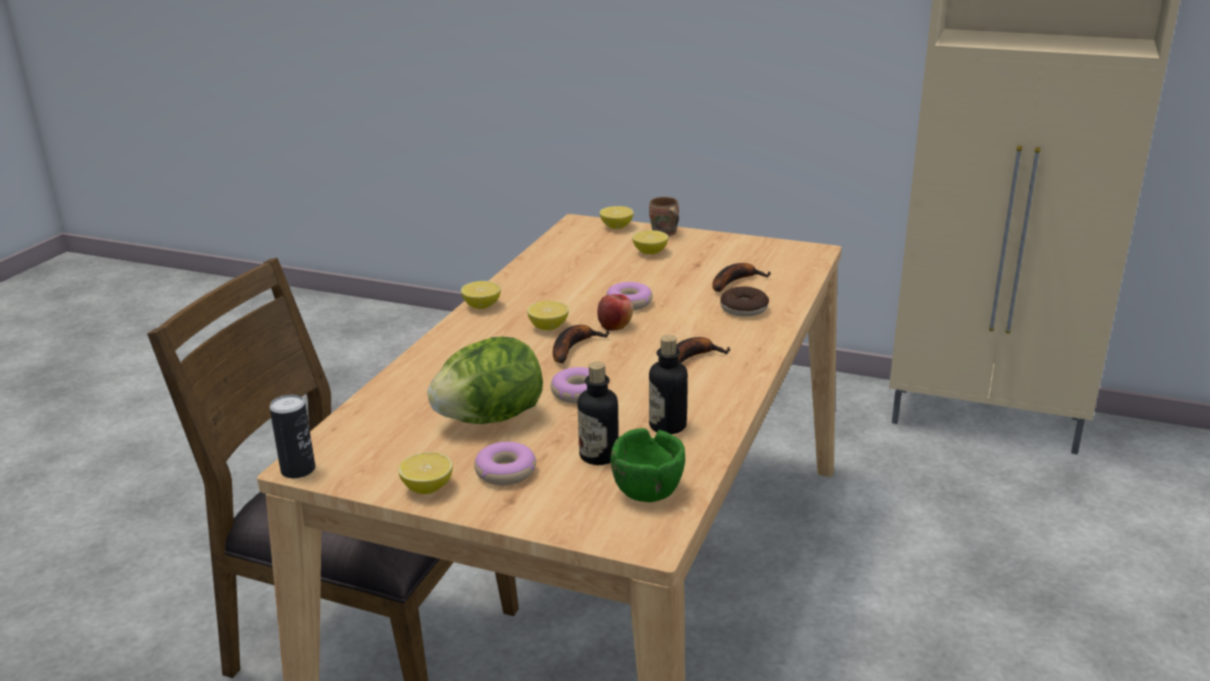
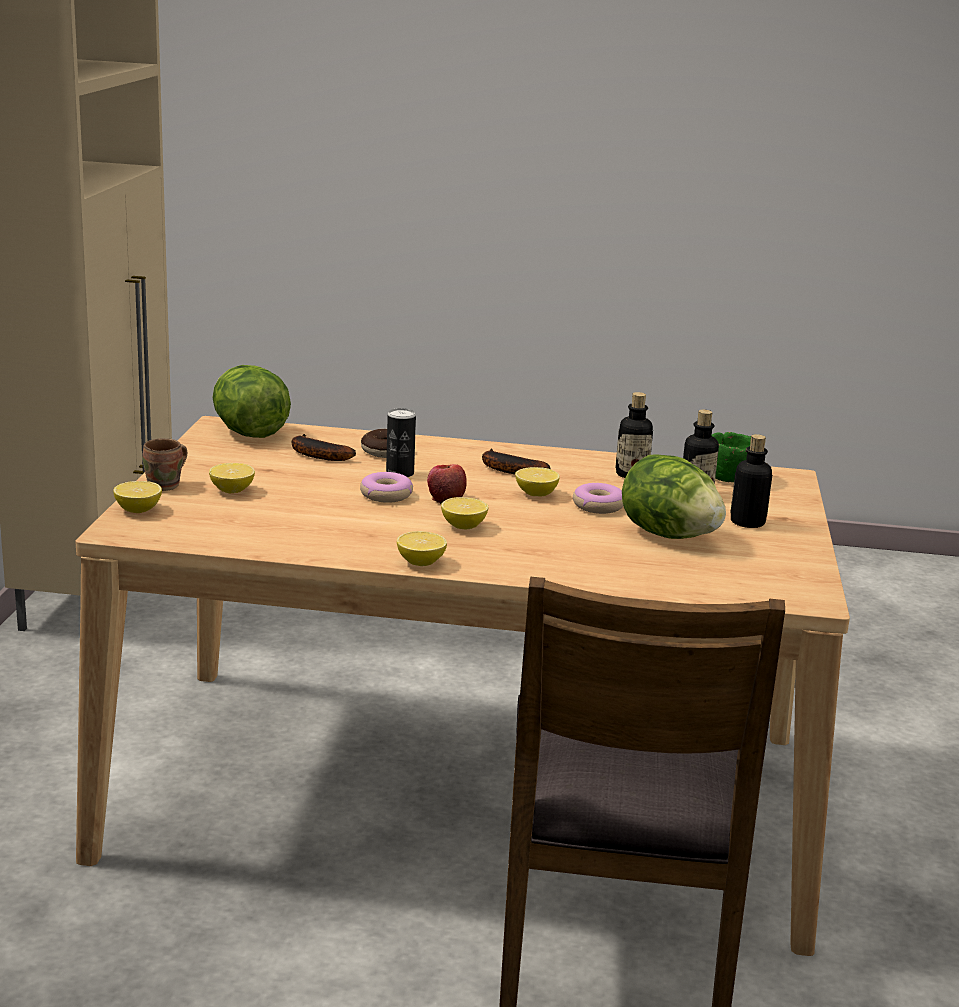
camera: 105 degrees left, 5 degrees down
can [269,395,315,478] -> can moved to [386,408,416,477]
lemon [398,452,453,494] -> lemon moved to [515,467,560,497]
donut [474,442,536,485] -> bottle [730,434,772,528]
banana [553,325,610,363] -> none
none -> lettuce [213,365,291,438]

